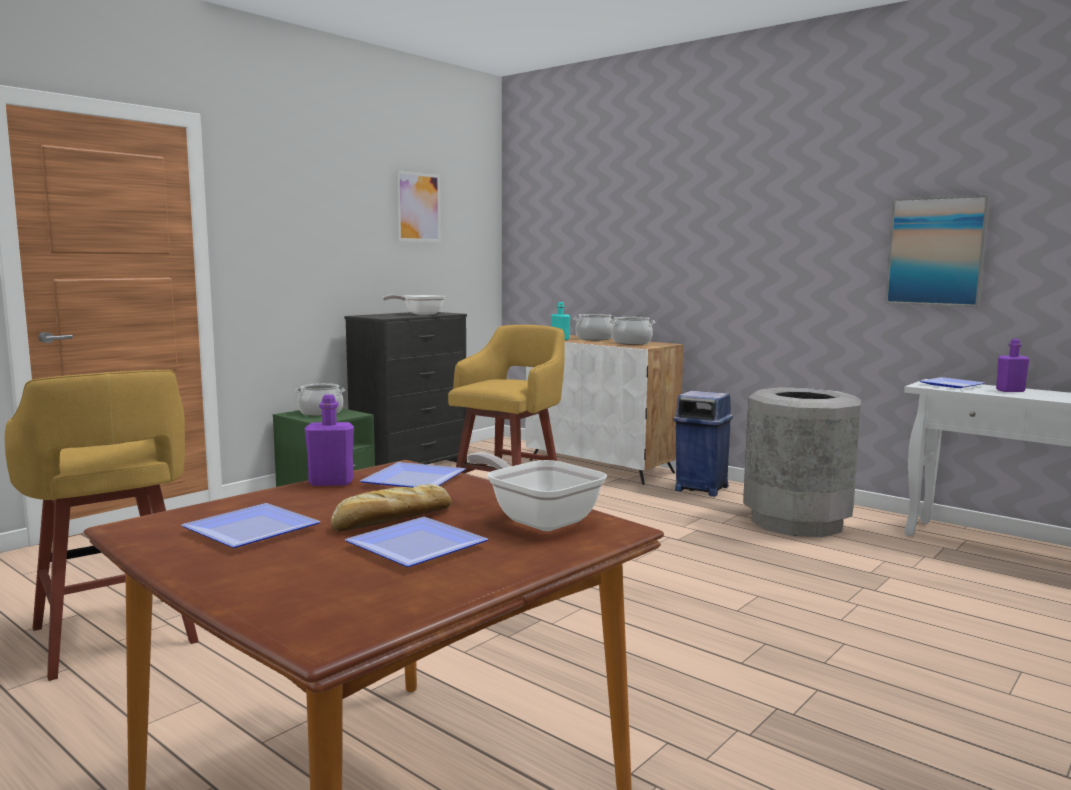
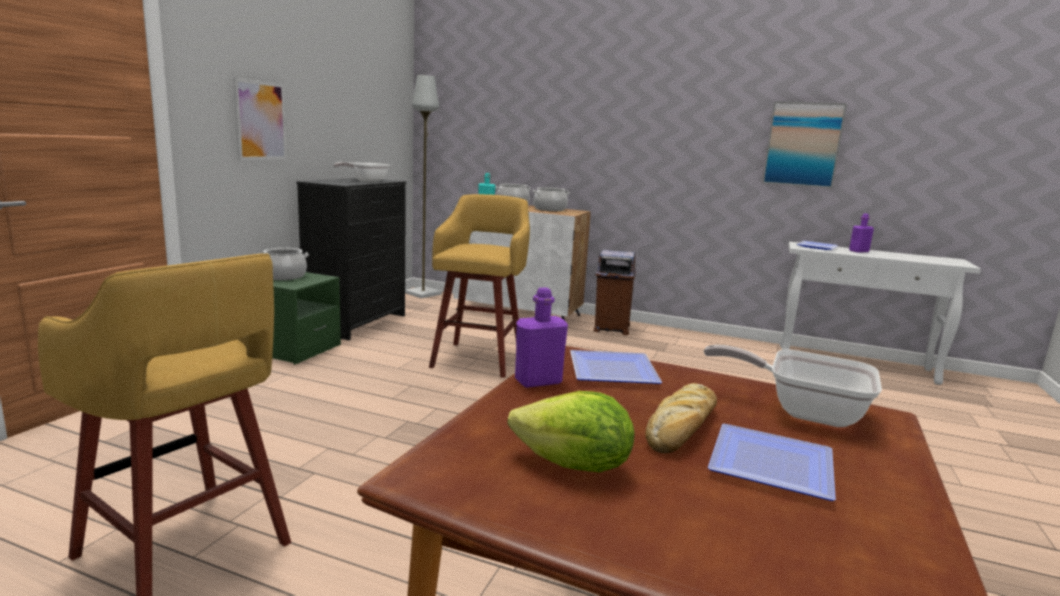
camera: 20 degrees left, 5 degrees up
plate [181,503,321,548] -> lettuce [508,391,634,472]
picture [396,170,441,242] -> picture moved to [233,77,287,160]
blue trash can [673,391,733,496] -> brown trash can [594,250,636,335]
grey trash can [743,387,861,537] -> none
none -> grey floor lamp [405,75,442,298]

